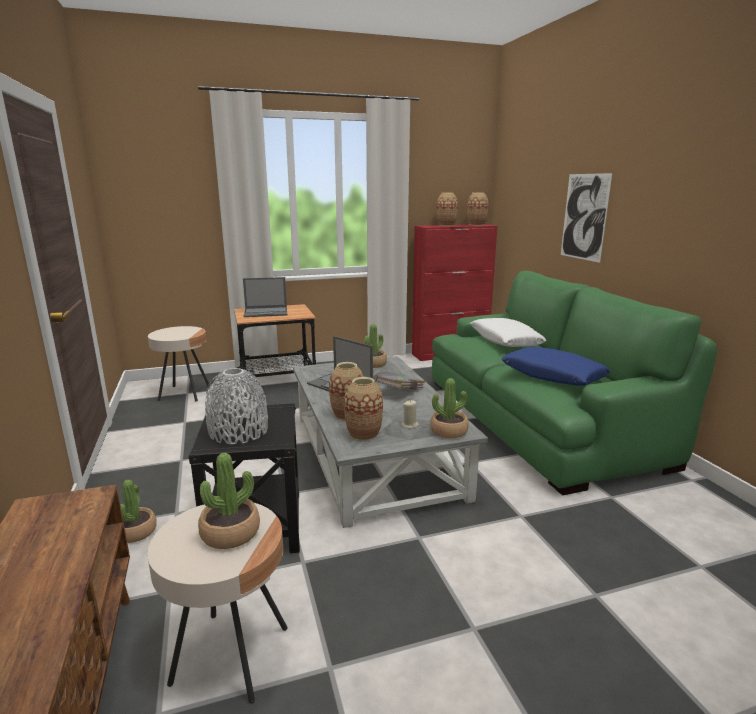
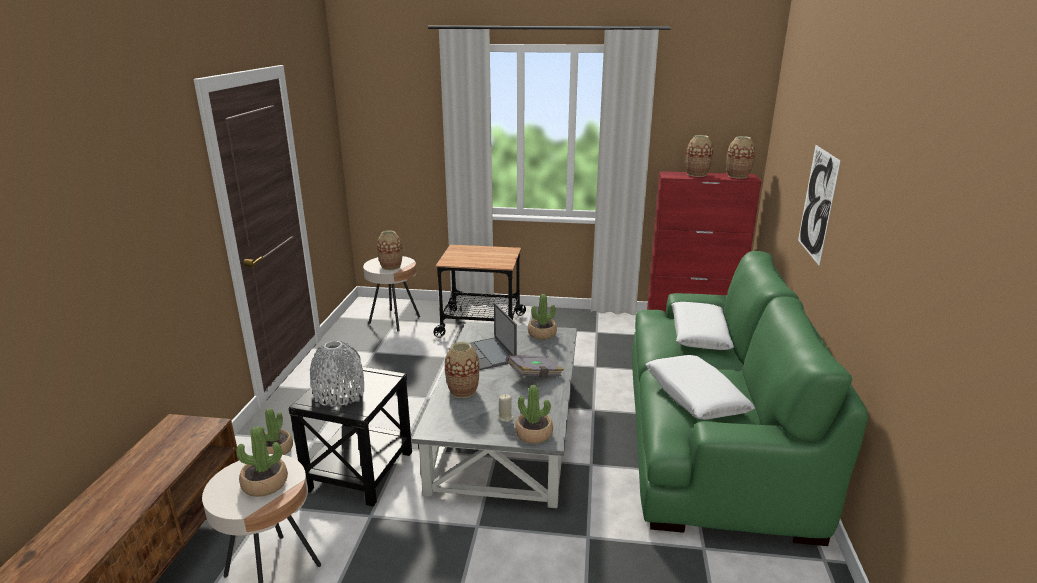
camera: 25 degrees right, 5 degrees up
laptop [243,277,287,317] -> none
vase [344,377,383,441] -> vase moved to [377,230,402,270]
blue pillow [502,347,611,386] -> white pillow [646,355,755,420]

